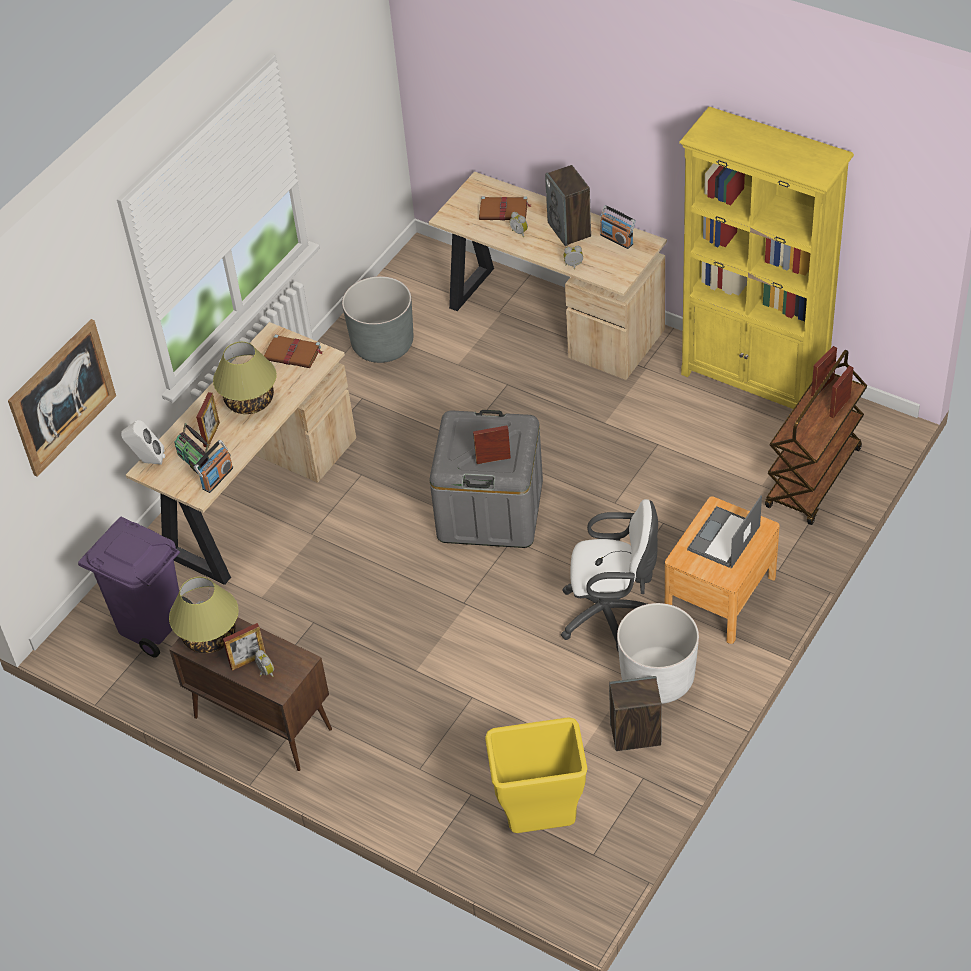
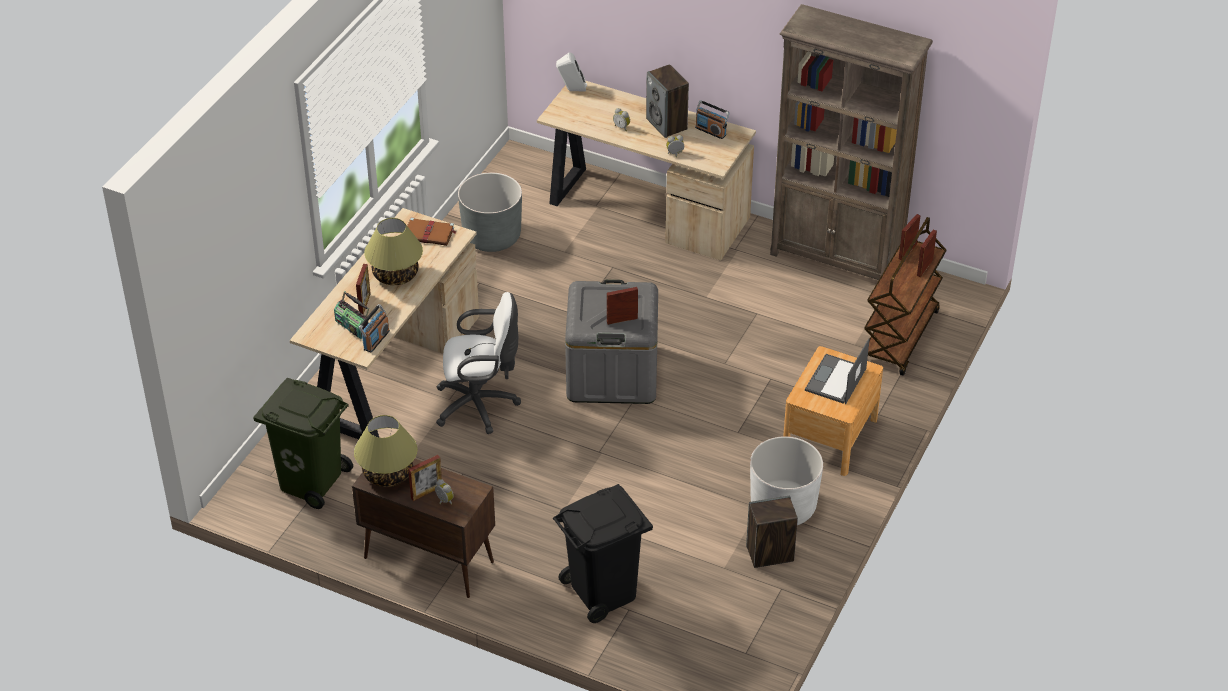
camera: 10 degrees left, 5 degrees down
picture [8,319,116,477] -> none
purple trash can [78,517,193,658] -> green trash can [253,378,353,509]
white speaker [121,420,165,465] -> white speaker moved to [556,52,587,91]
brown book [479,196,532,220] -> none
yellow trash can [485,717,588,833] -> none
white office chair [561,499,658,651] -> white office chair moved to [436,292,521,434]
yellow bookcase [679,107,854,409] -> brown bookcase [770,4,933,280]
none -> black trash can [553,484,653,623]

